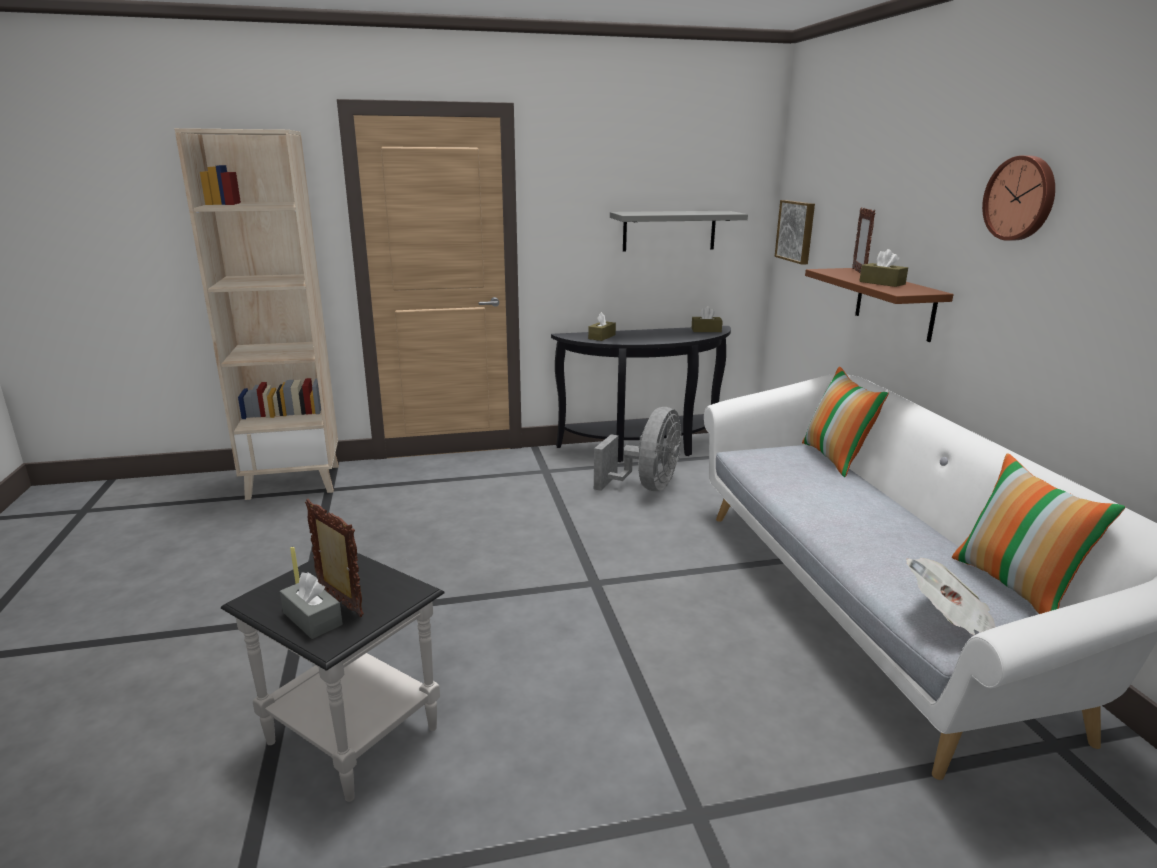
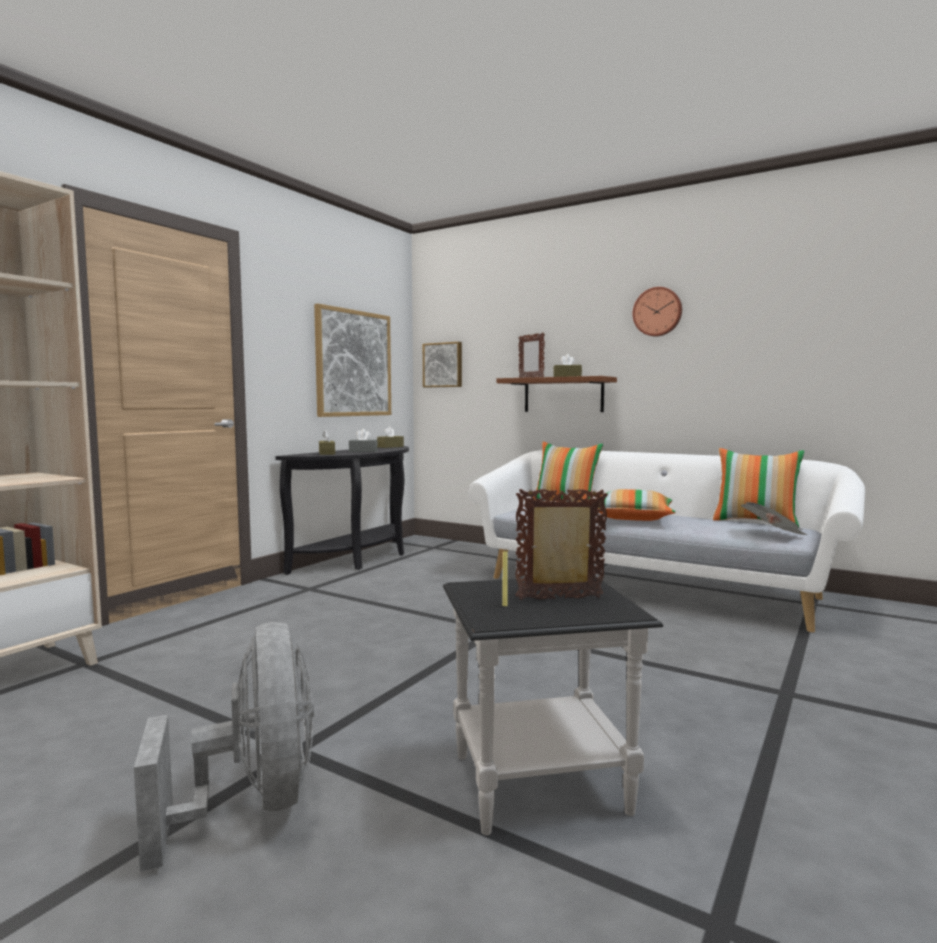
camera: 45 degrees left, 15 degrees down
grey tissue box [280,572,343,639] -> grey tissue box moved to [349,429,378,452]
grey fan [594,407,682,491] -> grey fan moved to [134,622,314,871]
grey shelf [610,211,748,252] -> picture [314,304,391,417]
none -> pillow [598,489,675,521]

